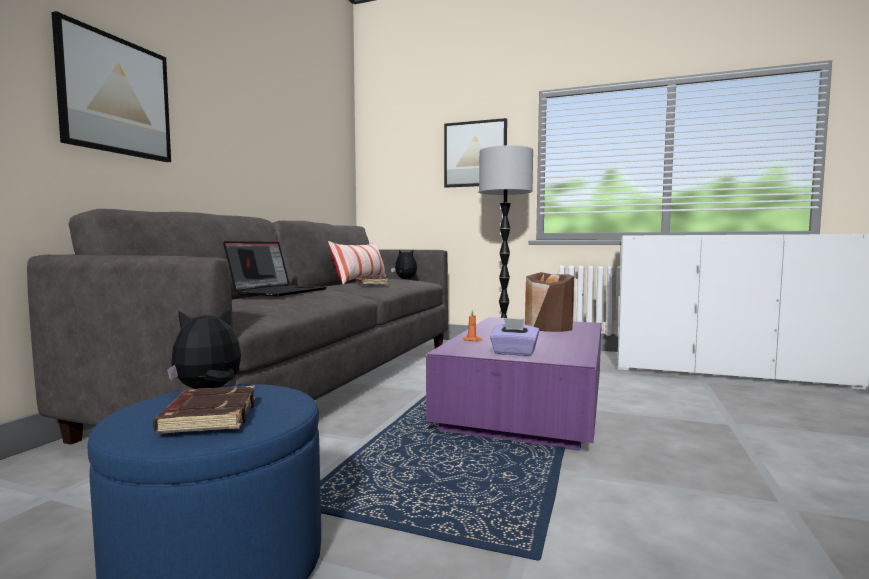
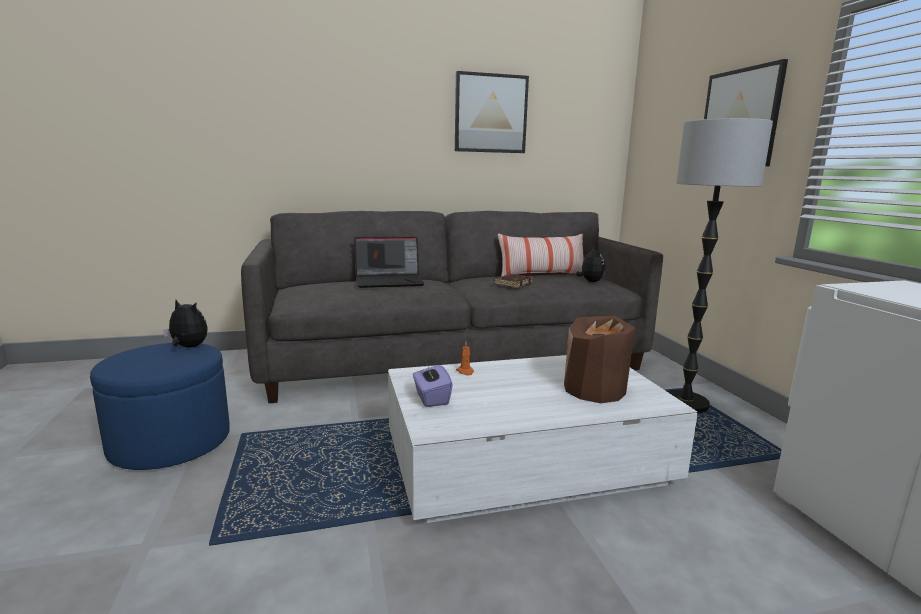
camera: 55 degrees right, 10 degrees up
picture [51,11,171,162] -> picture moved to [455,71,529,153]
brown book [153,386,256,434] -> none
purple coffee table [426,317,602,451] -> white coffee table [388,355,698,523]

